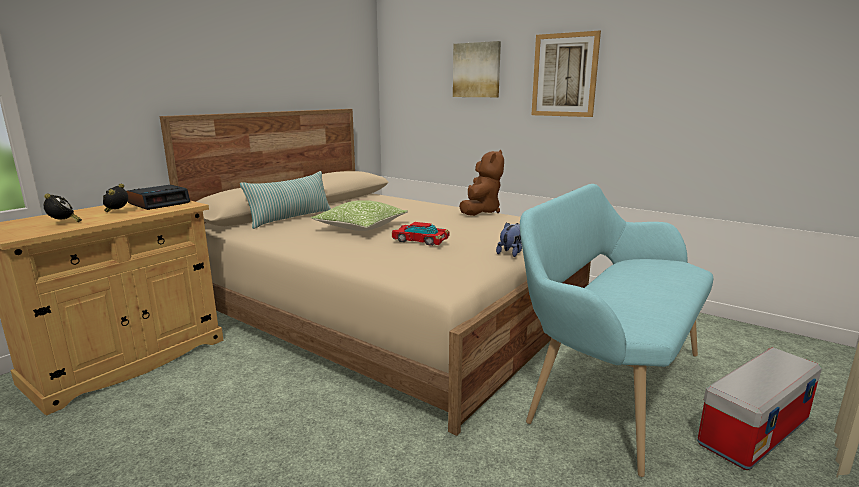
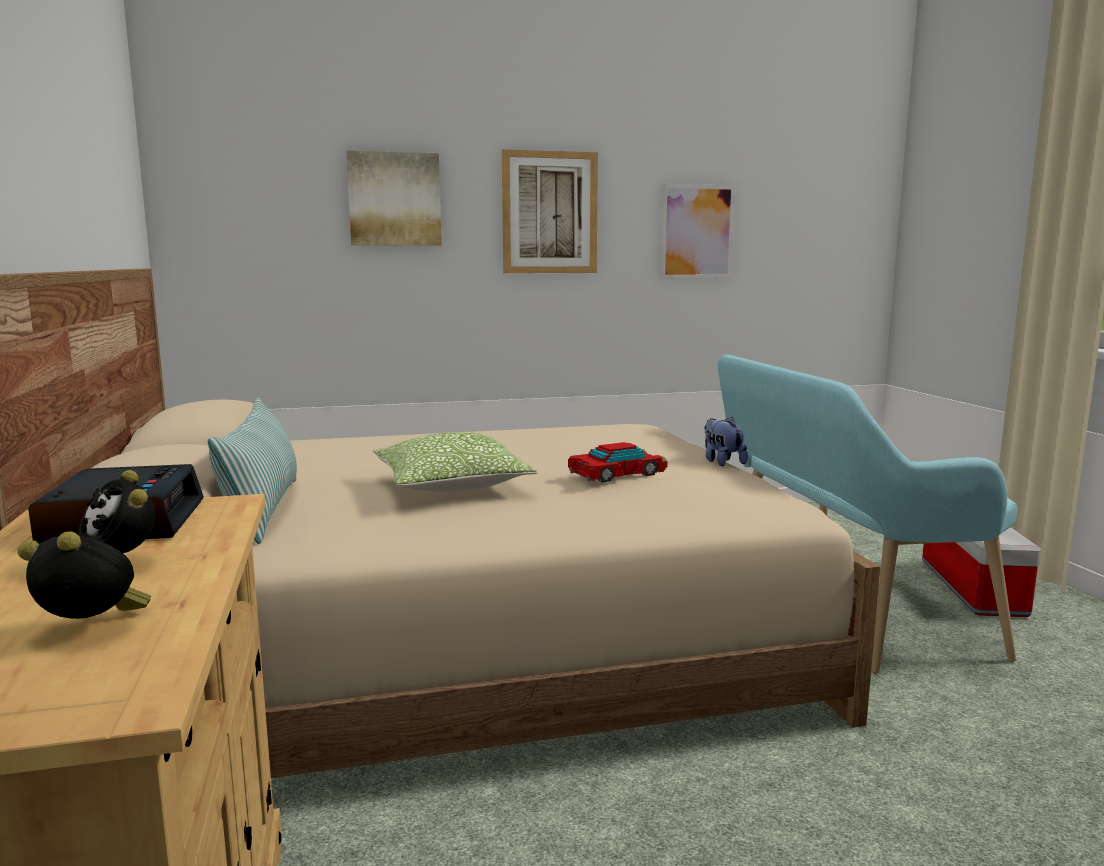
camera: 50 degrees left, 5 degrees down
brown plush toy [459,150,504,216] -> none
none -> picture [660,184,735,279]

